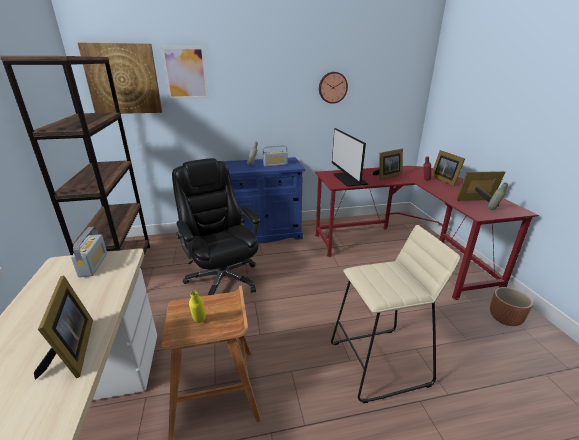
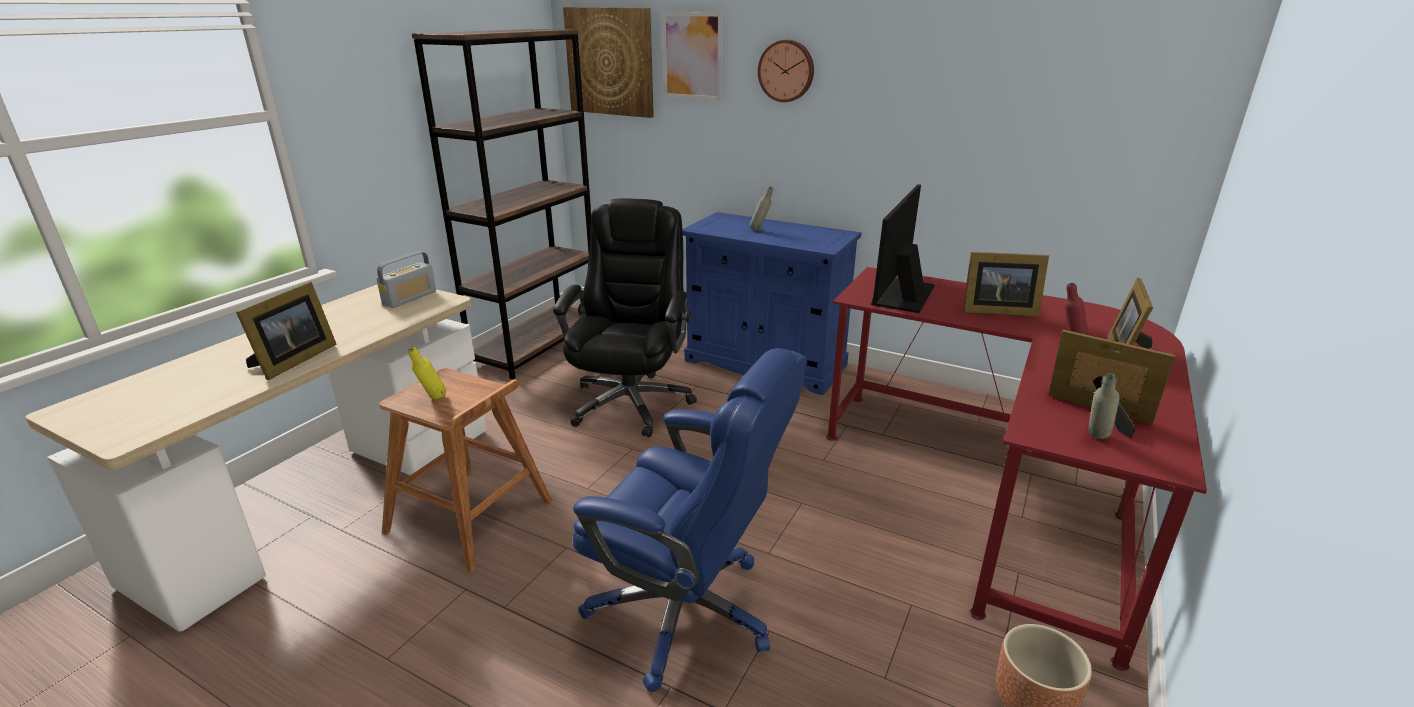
camera: 40 degrees right, 0 degrees up
radio [263,145,288,167] -> none
wall clock [319,72,348,104] -> wall clock moved to [758,40,814,102]
beige stool [331,225,461,403] -> blue office chair [573,348,806,692]

